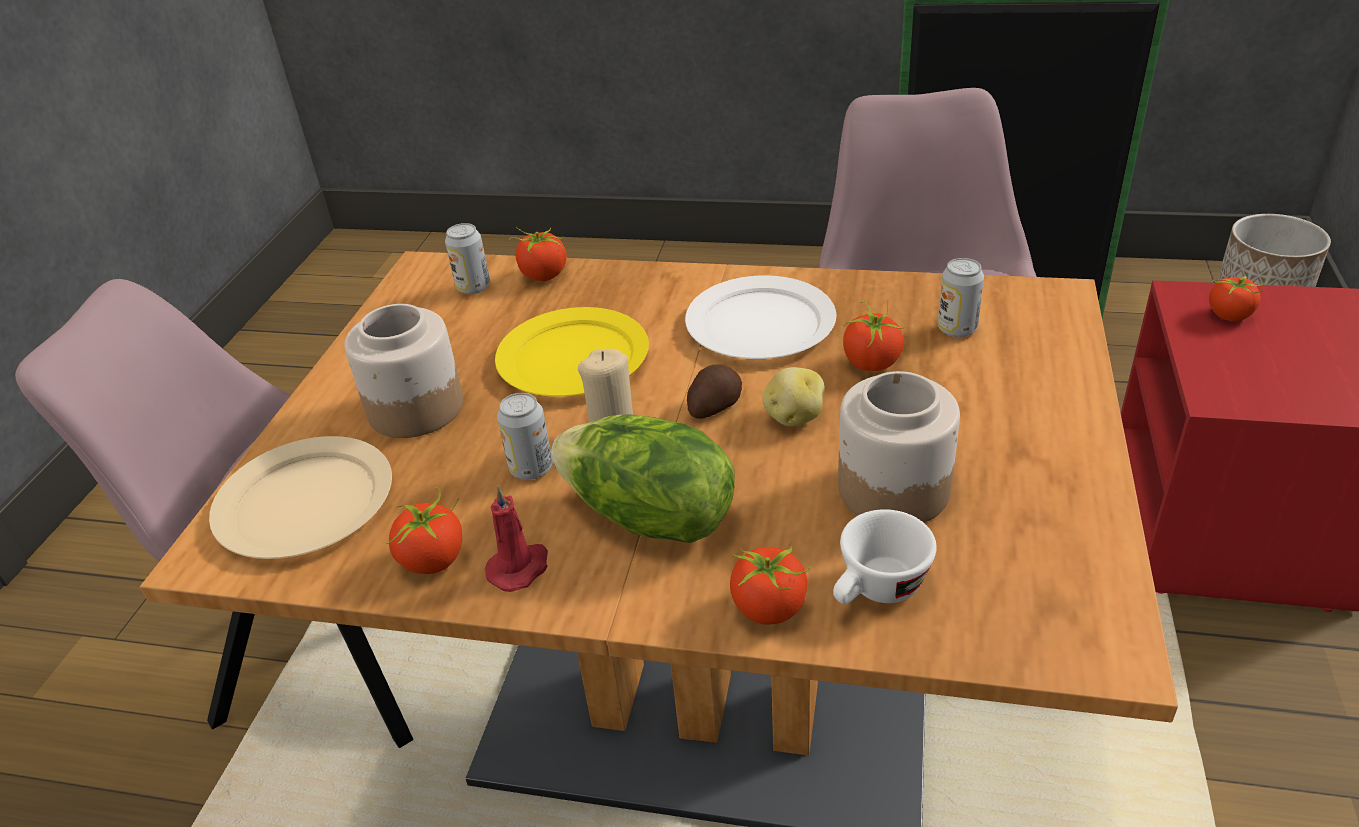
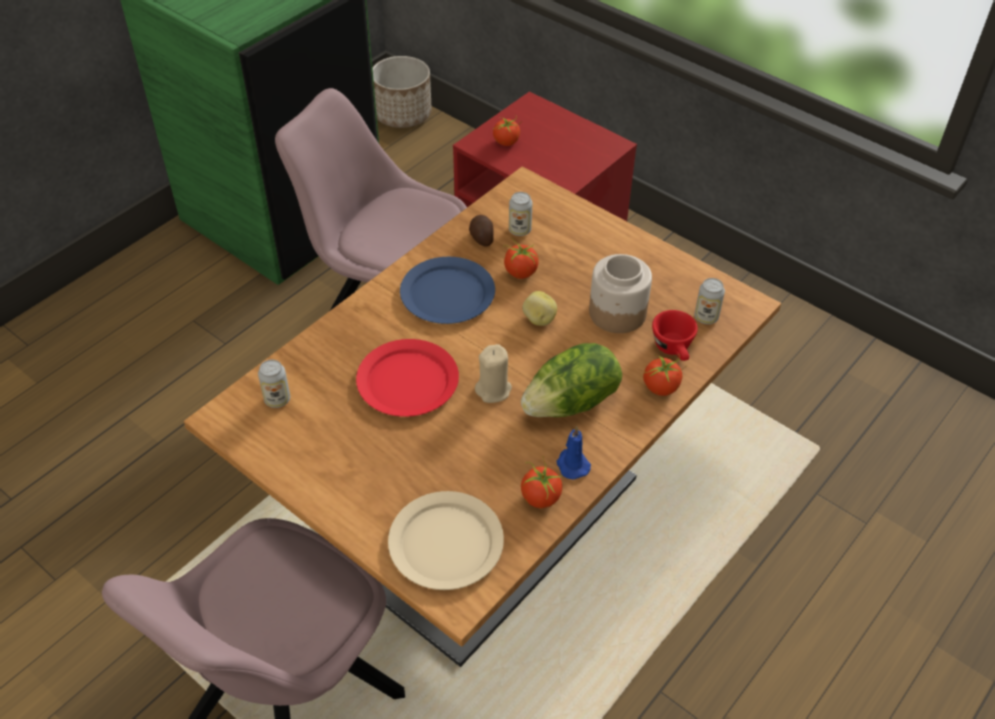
camera: 65 degrees left, 10 degrees up
jar [344,304,463,438] -> none
red candle [485,486,548,592] -> blue candle [557,426,591,480]
yellow plate [495,307,649,397] -> red plate [356,339,459,417]
can [497,393,553,479] -> can moved to [695,278,725,324]
tomato [509,227,567,281] -> none
white plate [685,275,836,359] -> blue plate [400,257,495,324]
potato [687,365,742,418] -> potato moved to [469,215,494,246]
white cup [833,509,937,604] -> red cup [652,310,698,361]

